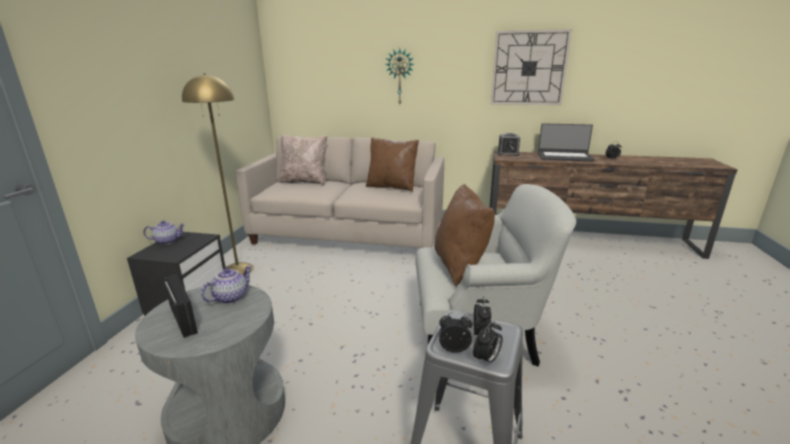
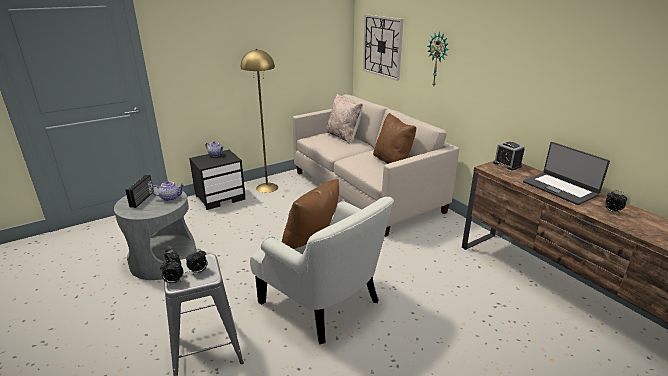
camera: 45 degrees right, 5 degrees up
wall clock [491,29,572,105] -> wall clock moved to [363,14,403,81]

